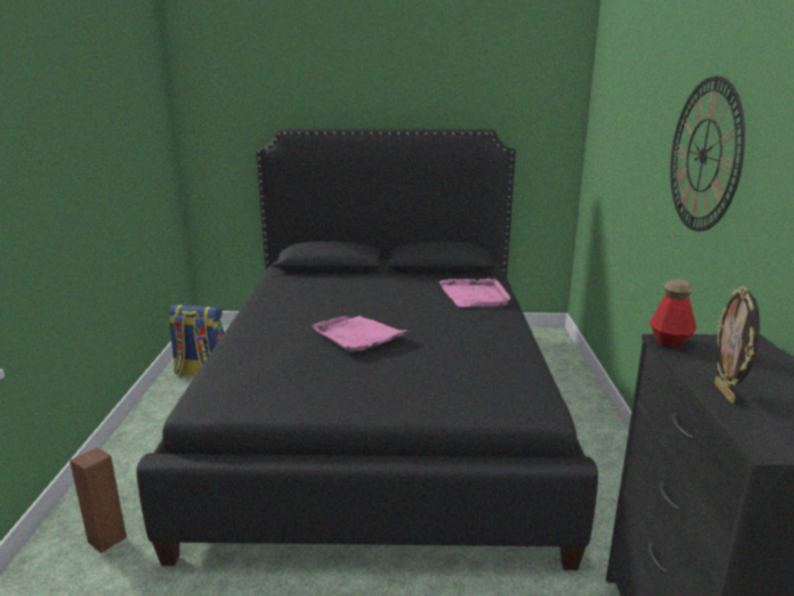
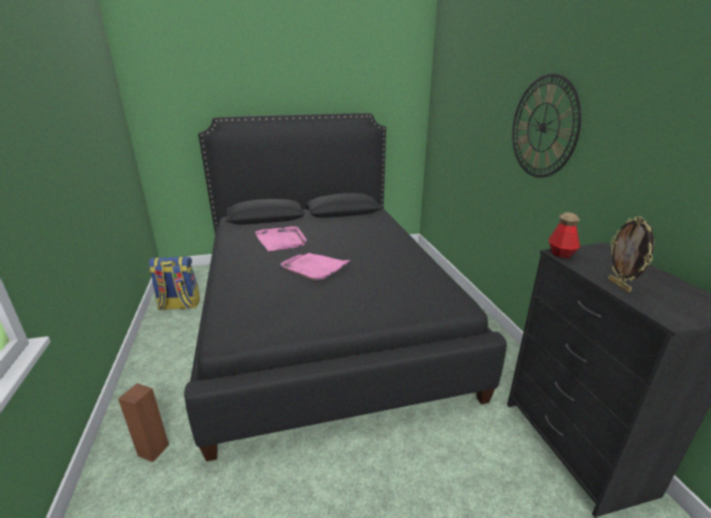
camera: 15 degrees left, 5 degrees up
pink tray [439,278,511,307] -> pink tray moved to [255,226,307,251]

